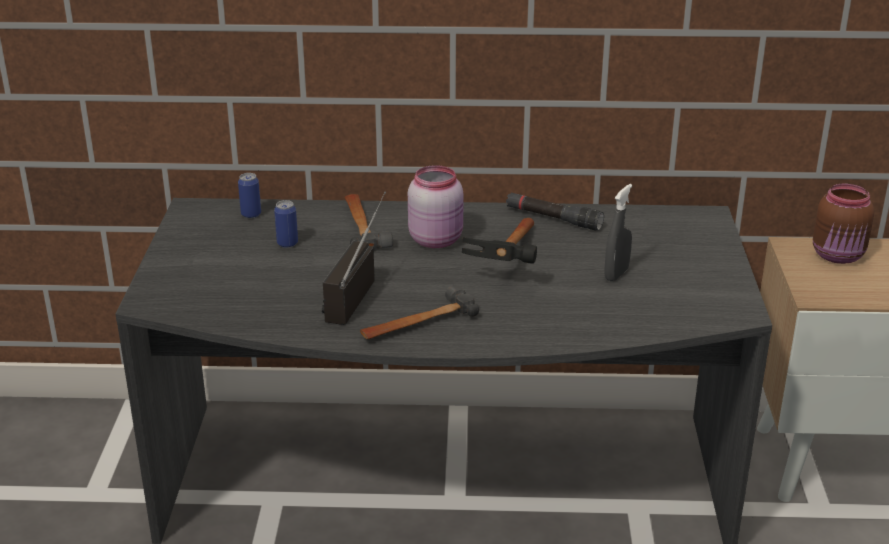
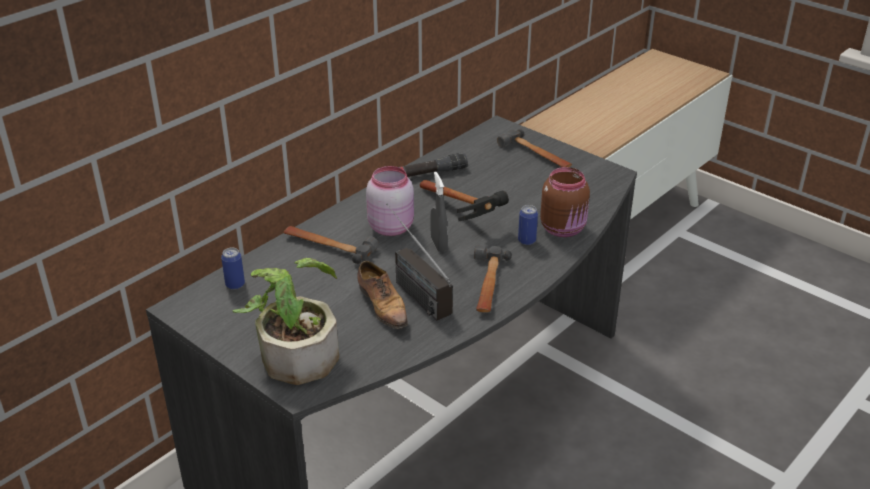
camera: 50 degrees left, 5 degrees up
can [274,200,298,248] -> can moved to [518,205,538,245]
grey spray bottle [604,184,632,282] -> grey spray bottle moved to [430,172,448,252]
brown jar [813,184,874,264] -> brown jar moved to [540,167,590,237]
none -> potted plant [232,258,339,385]
none -> shoe [357,261,408,329]
none -> hammer [497,129,572,167]

